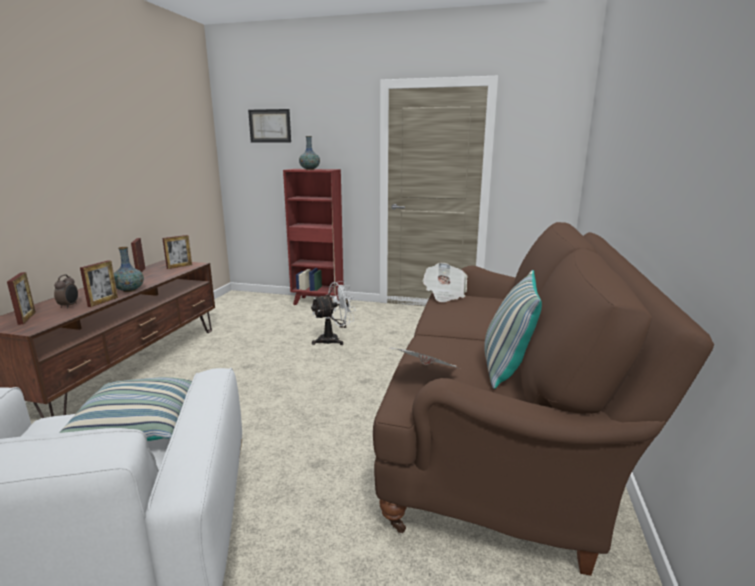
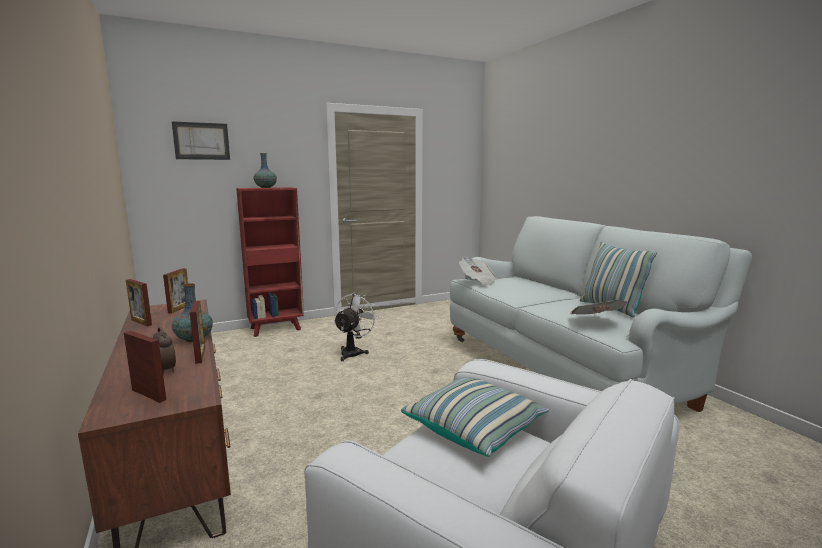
camera: 40 degrees left, 5 degrees down
brown sofa [373,222,714,576] -> white sofa [450,216,752,412]

